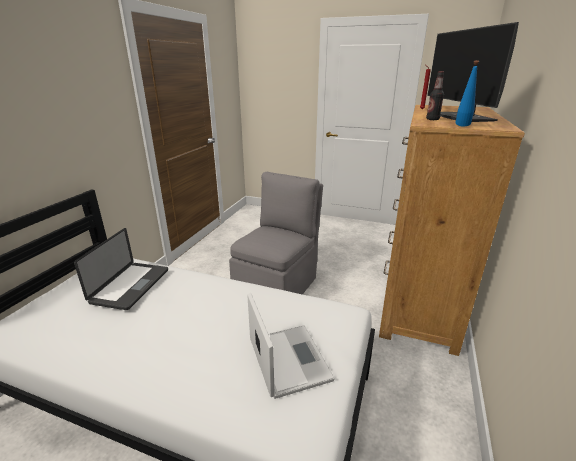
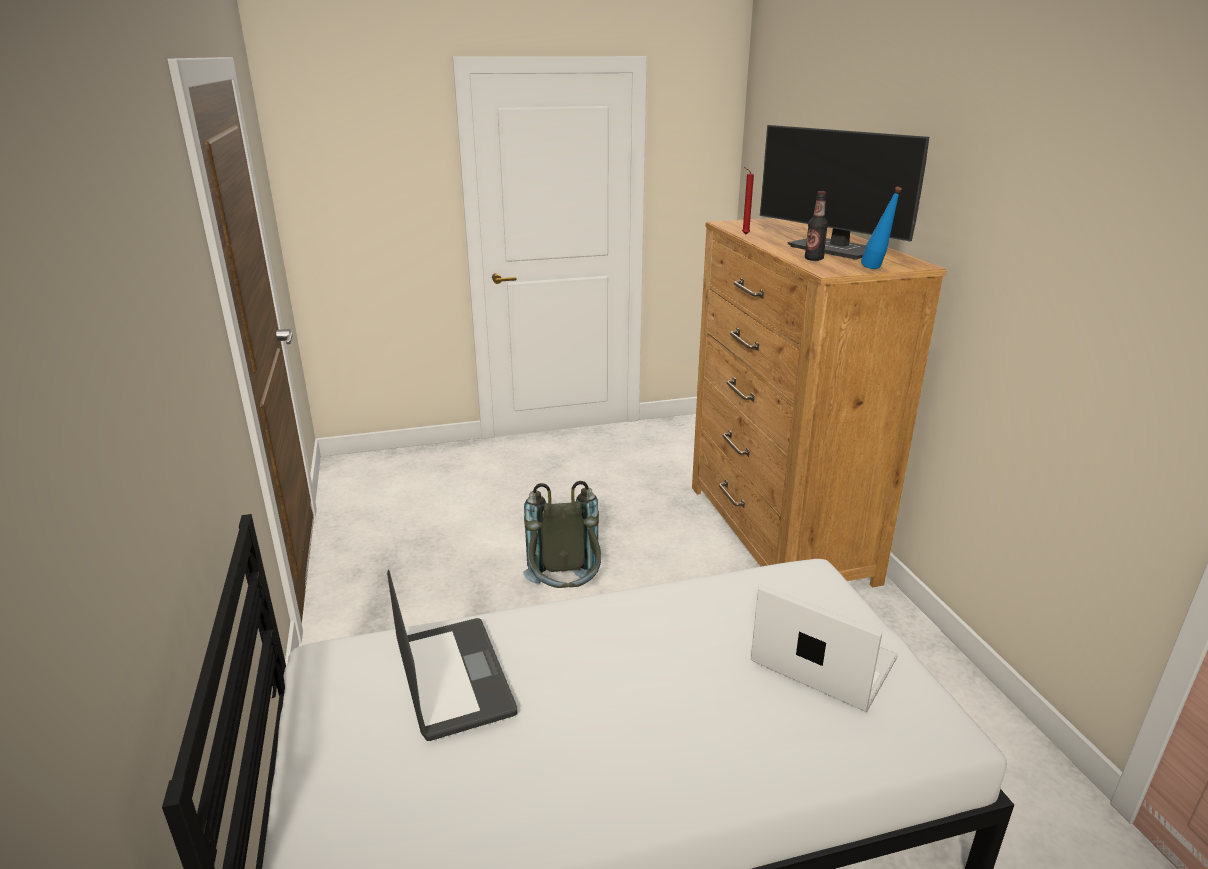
camera: 35 degrees left, 0 degrees up
grey chair [229,172,323,295] -> grey backpack [524,481,601,588]

